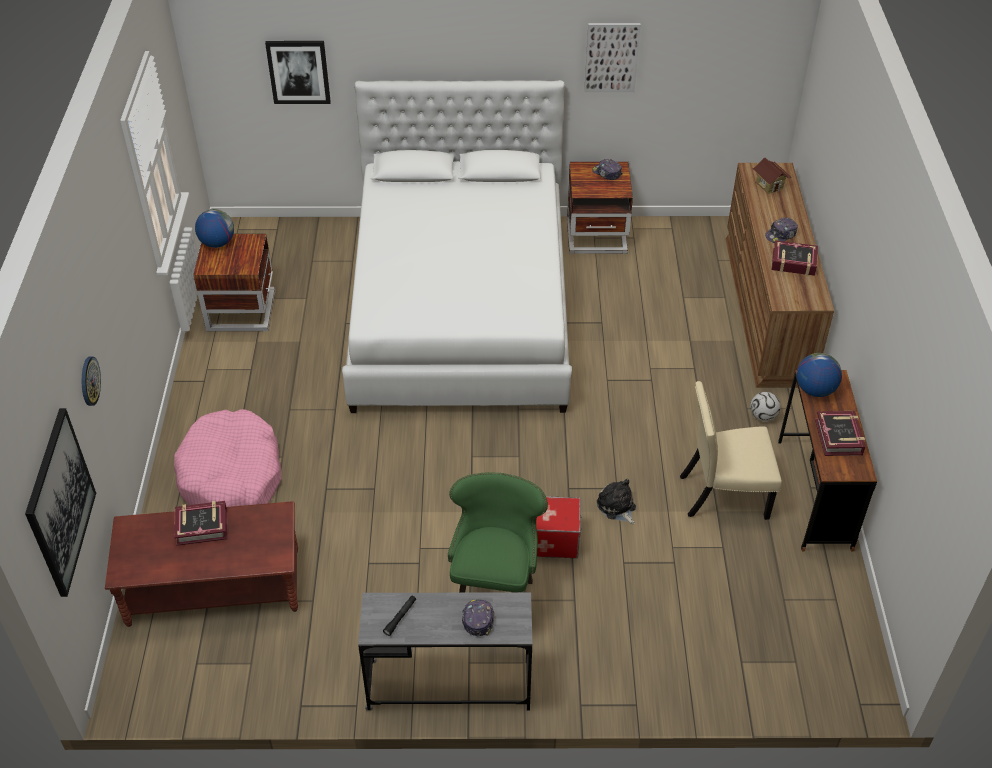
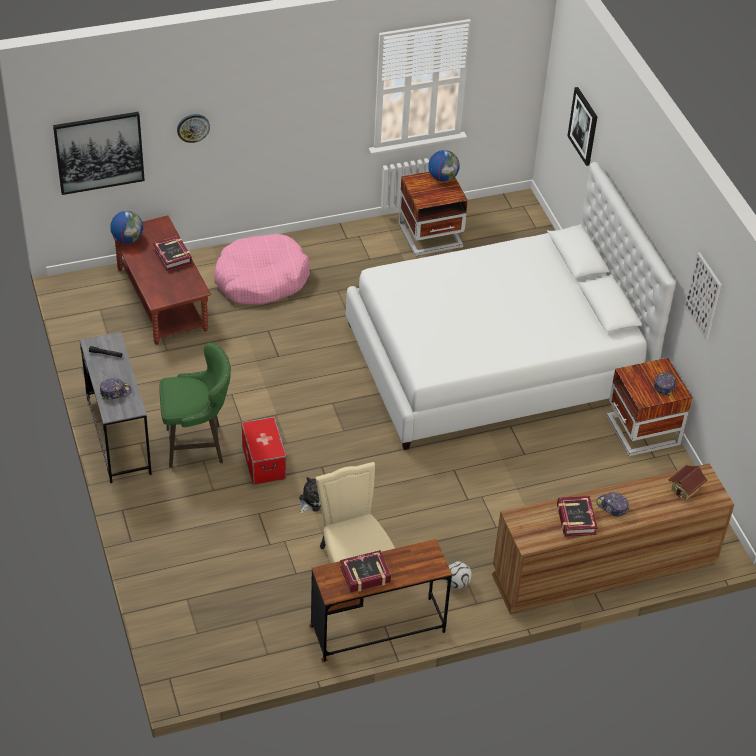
camera: 70 degrees right, 0 degrees up
globe [797,353,842,397] -> globe moved to [111,211,143,243]

